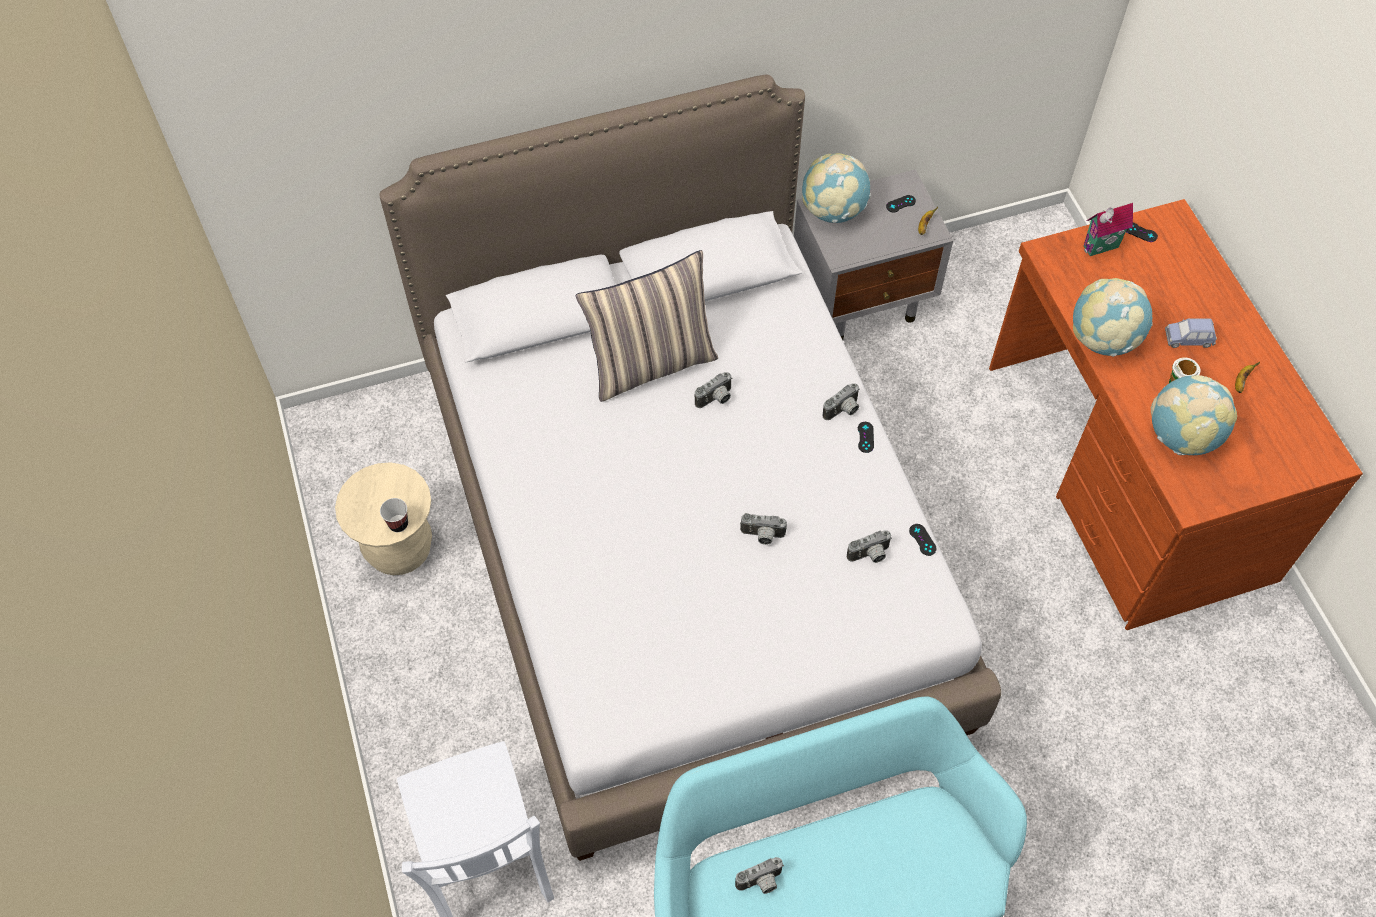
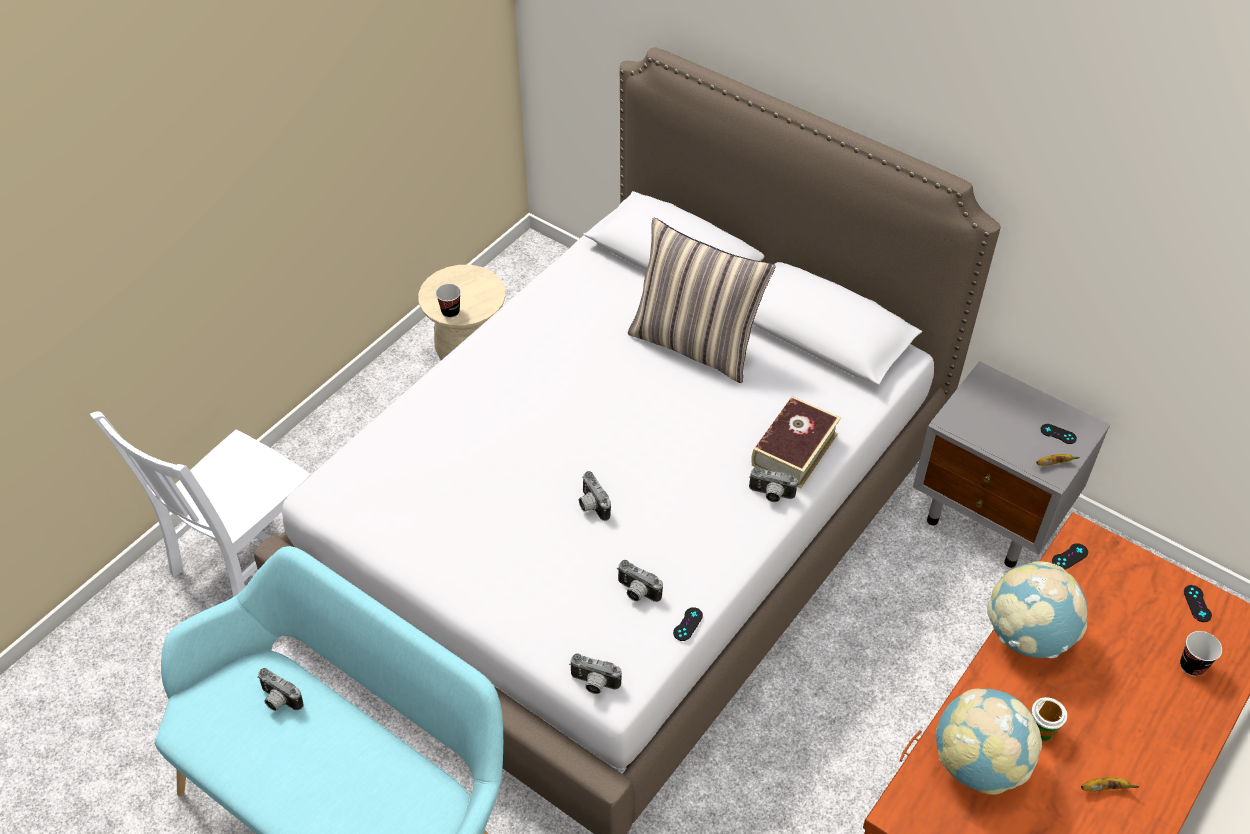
camera: 55 degrees right, 10 degrees down
camera [695,372,732,408] -> camera moved to [569,653,622,694]
globe [802,153,871,223] -> none
black game controller [858,422,874,453] -> black game controller moved to [1052,543,1088,570]
toy house [1084,203,1133,256] -> none
blue toy car [1165,318,1217,348] -> none
none -> book [751,396,841,488]
none -> cup [1180,631,1222,676]

